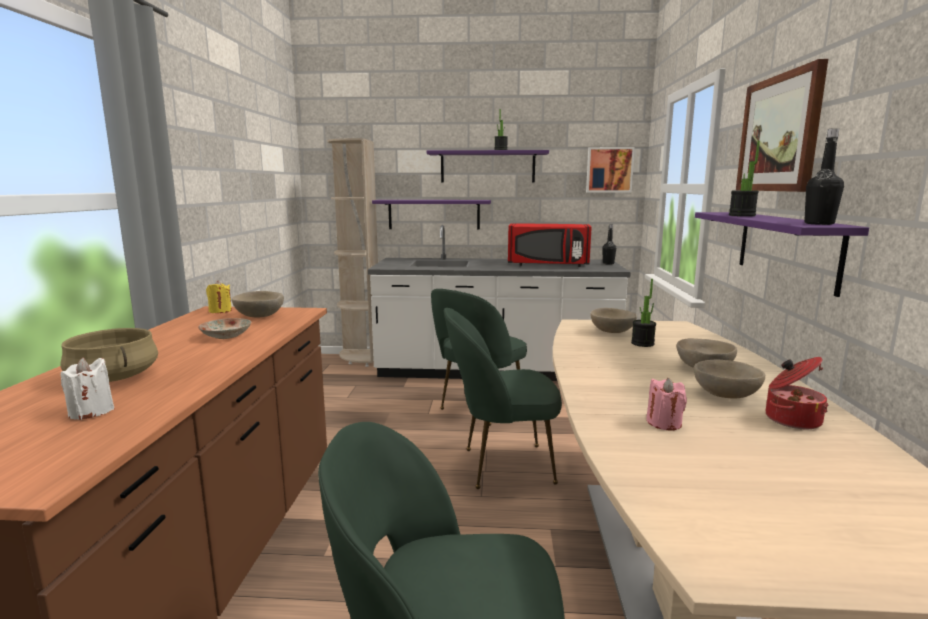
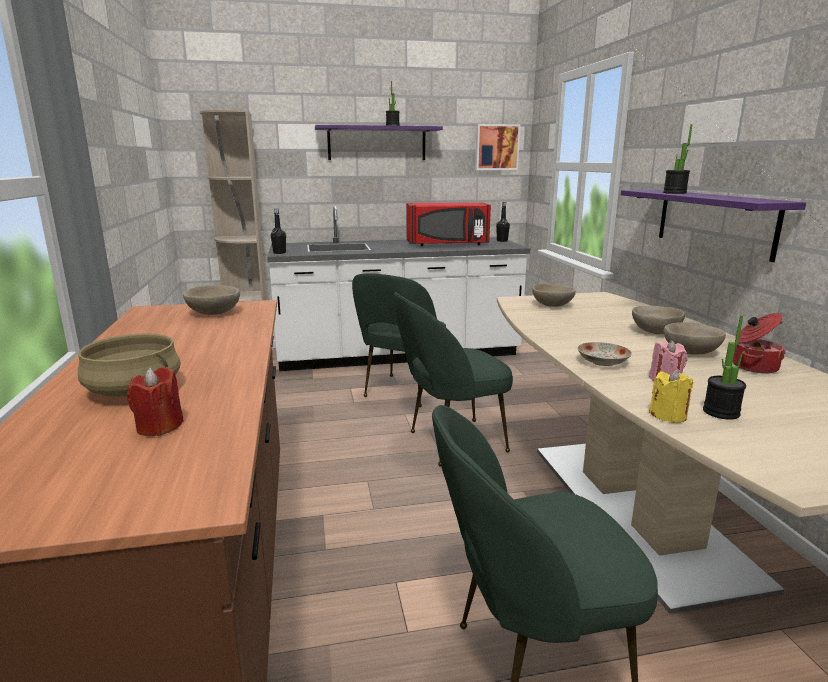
camera: 15 degrees left, 5 degrees up
white candle [61,358,114,420] -> red candle [127,367,184,436]
plate [198,318,251,339] -> plate moved to [578,342,632,366]
yellow candle [206,280,232,313] -> yellow candle moved to [649,370,693,423]
purple shelf [372,200,491,230] -> none
potted plant [631,279,656,347] -> potted plant moved to [703,316,746,420]
picture [736,59,828,192] -> none
black bottle [804,128,844,225] -> black bottle moved to [271,208,286,254]

